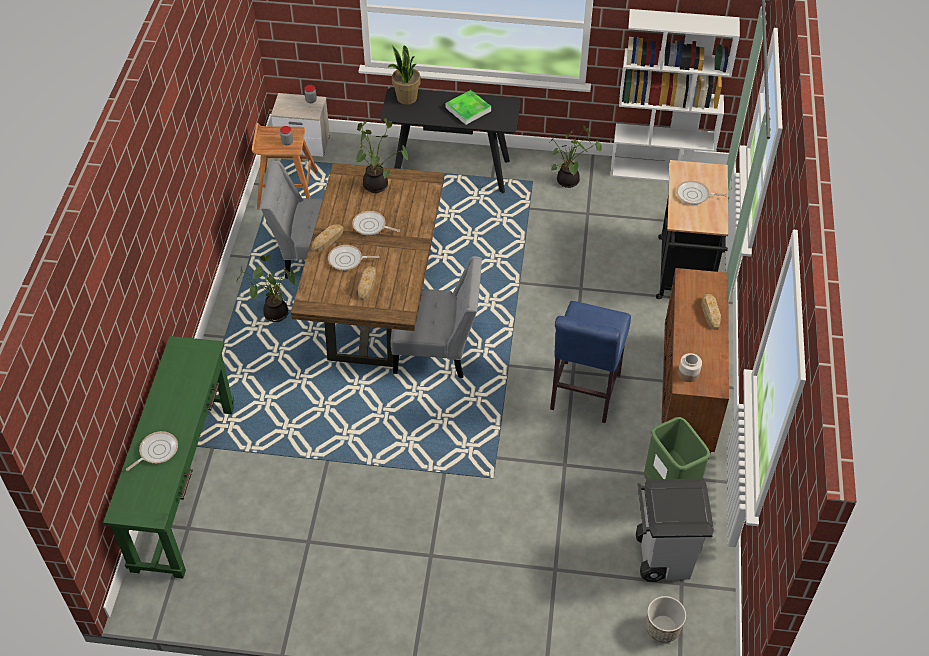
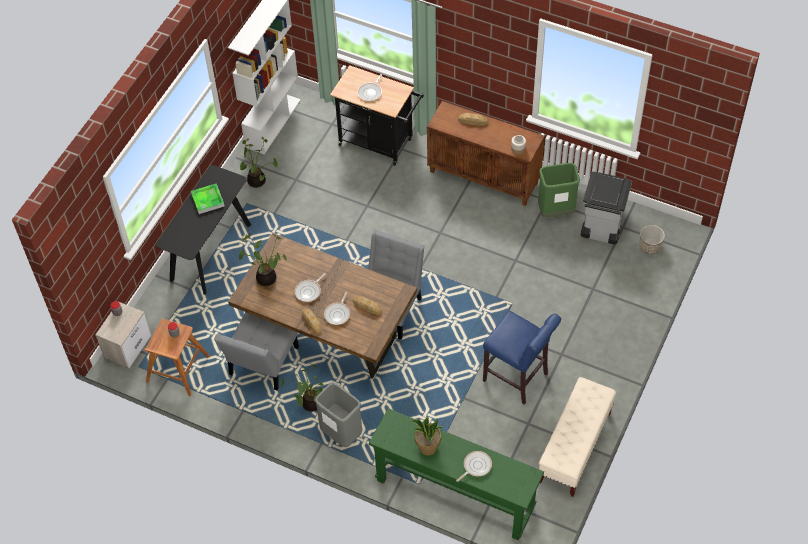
camera: 70 degrees left, 5 degrees up
frying pan [126,431,178,471] -> frying pan turned 75 degrees clockwise [456,451,492,482]
potted plant [388,45,421,105] -> potted plant moved to [410,417,444,456]
blue stool [550,301,631,423] -> blue stool moved to [483,311,561,405]
none -> grey trash can [315,383,362,447]
none -> beige bench [539,377,616,497]

